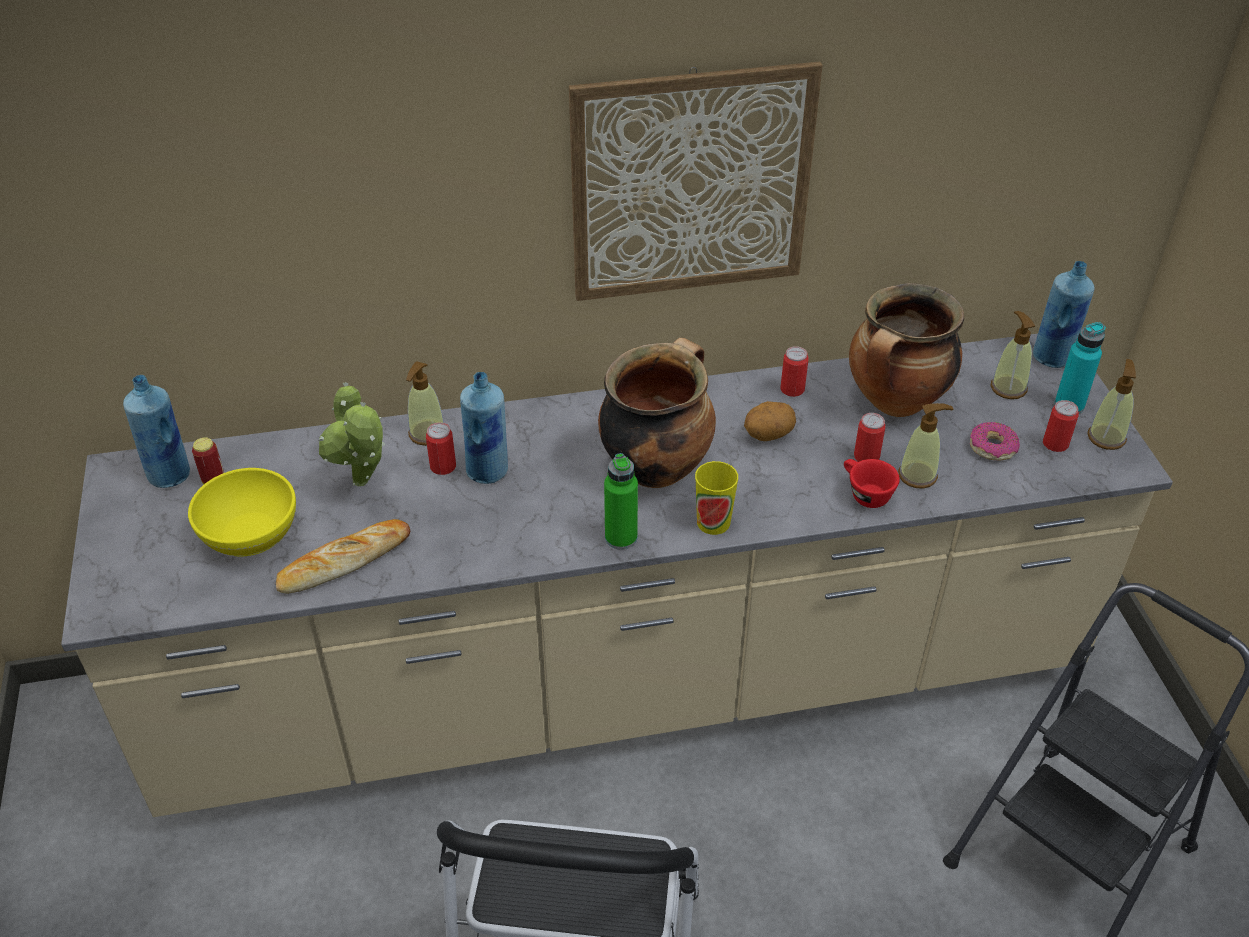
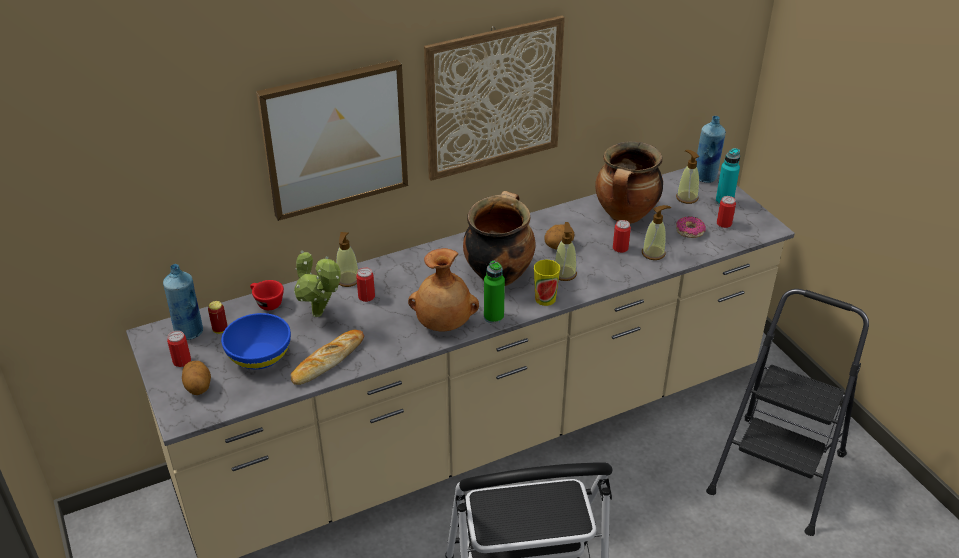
camera: 15 degrees left, 5 degrees down
yellow bowl [188,468,296,556] -> blue bowl [221,313,291,369]
blue bottle [460,372,508,484] -> none
can [780,346,808,397] -> can moved to [167,331,191,367]
red cup [844,459,900,508] -> red cup moved to [250,280,284,310]
soap dispenser [1087,359,1136,450] -> soap dispenser moved to [555,222,577,281]
none -> potato [182,361,211,395]
none -> picture [256,60,408,221]
none -> brown vase [408,248,479,331]

